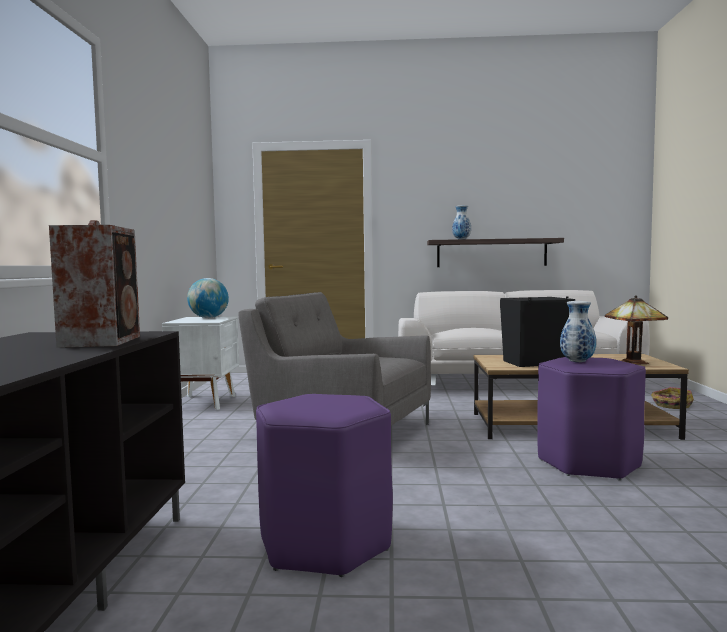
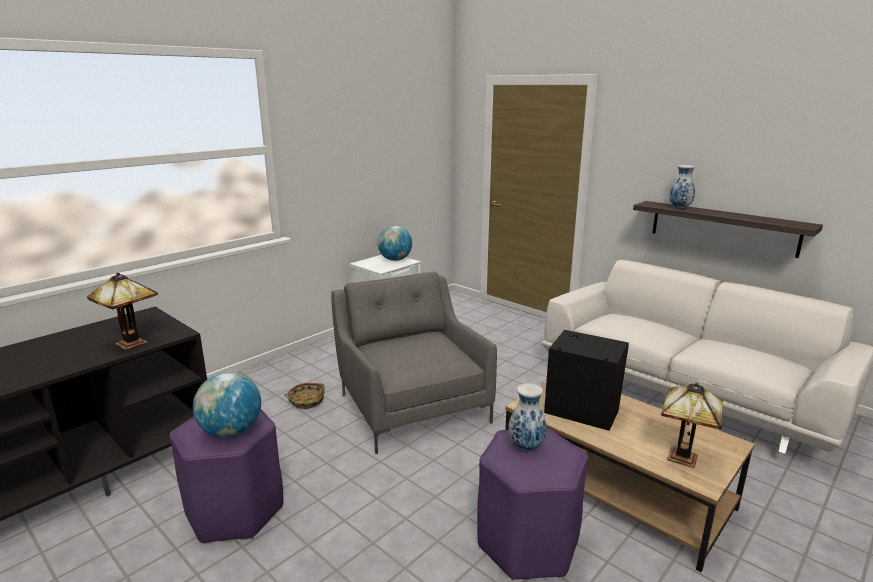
camera: 40 degrees right, 15 degrees up
speaker [49,220,140,348] -> table lamp [87,272,158,350]
basket [651,387,694,409] -> basket moved to [284,382,325,409]
none -> globe [193,372,261,438]

